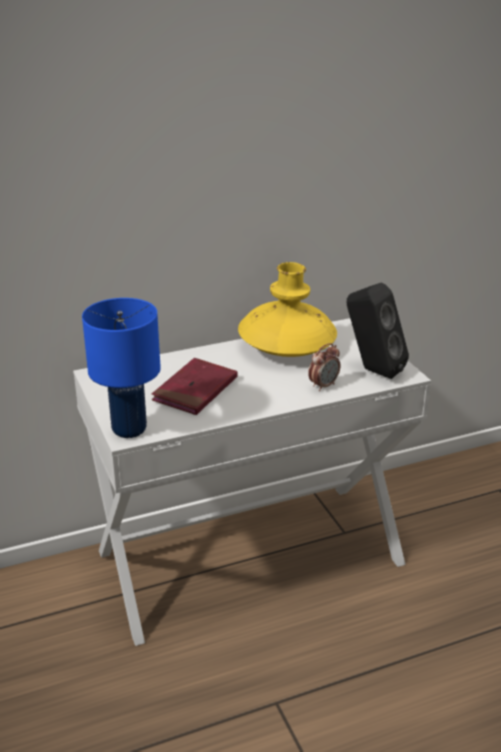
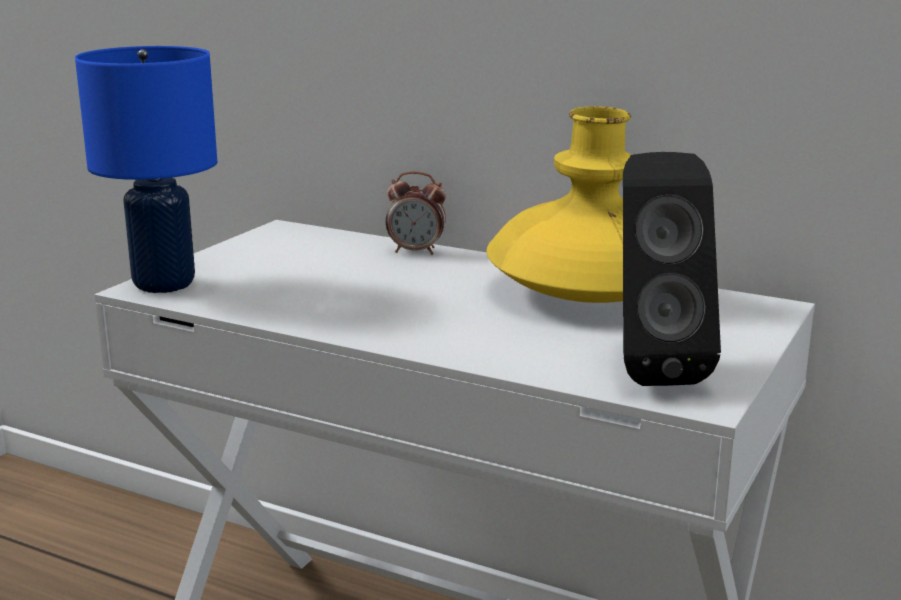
camera: 50 degrees right, 10 degrees down
red book [152,358,238,415] -> none
alarm clock [308,343,340,391] -> alarm clock moved to [386,171,446,255]

